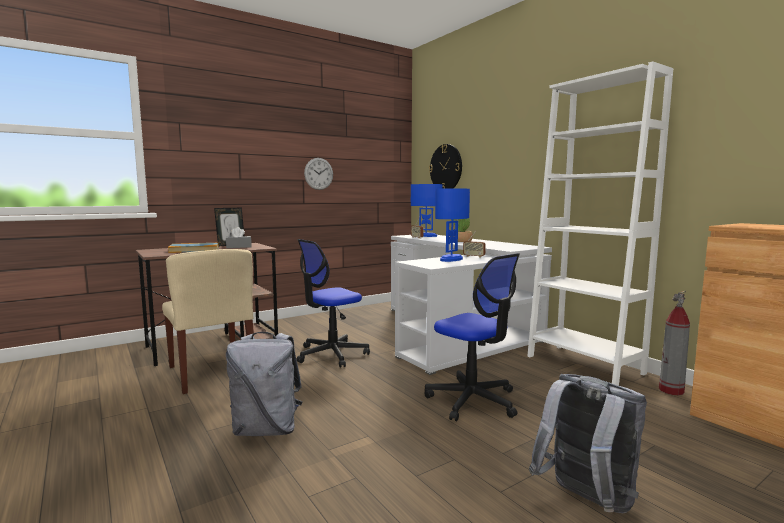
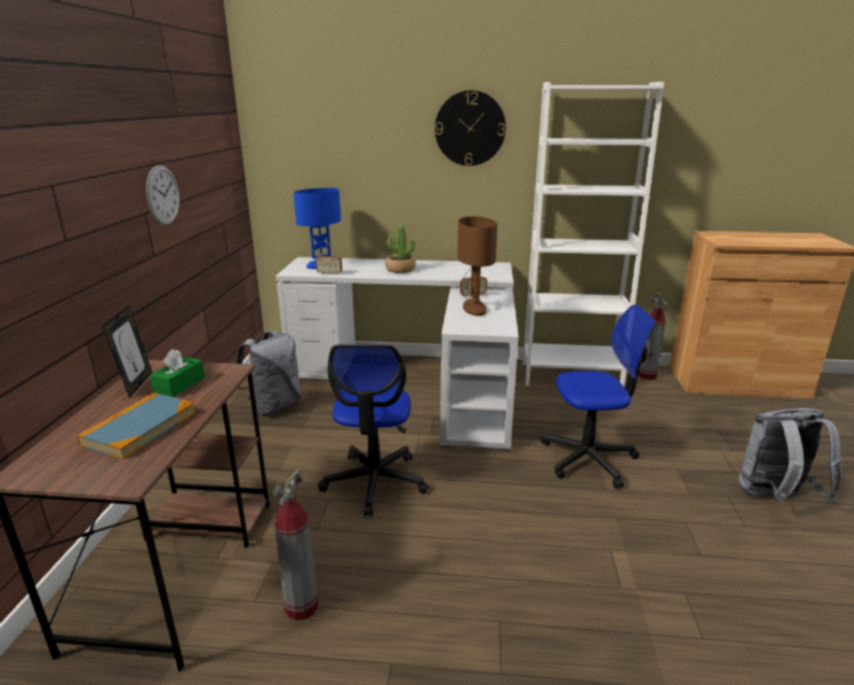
camera: 50 degrees left, 15 degrees up
beige chair [162,249,254,394] -> fire extinguisher [273,468,318,620]
grey tissue box [226,227,252,248] -> green tissue box [150,349,205,397]
grey backpack [226,332,303,436] -> grey backpack moved to [236,331,301,415]
wall clock [429,144,462,188] -> wall clock moved to [435,90,506,166]
blue table lamp [435,188,470,262] -> brown table lamp [458,216,497,316]

